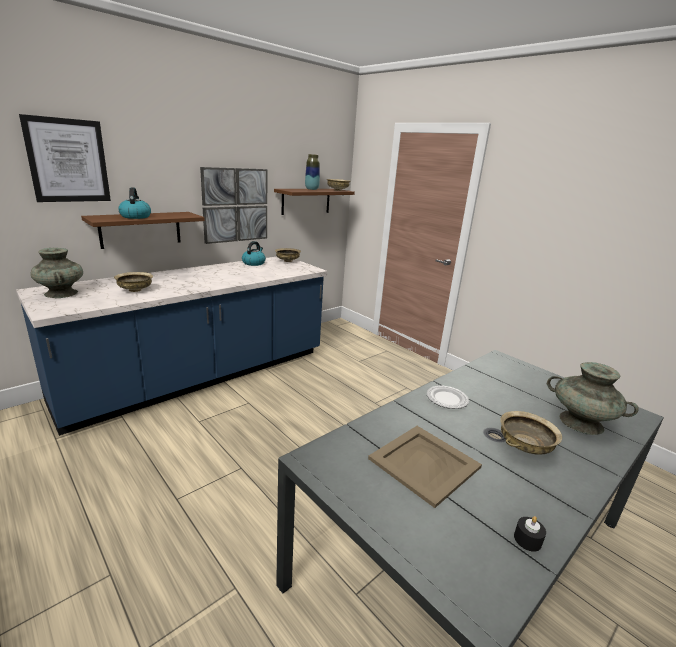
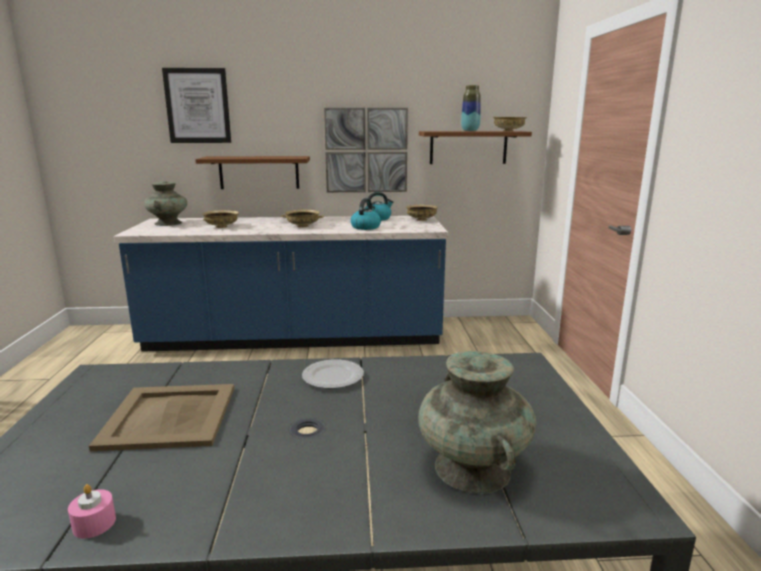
camera: 40 degrees right, 5 degrees down
kettle [118,187,151,219] -> kettle moved to [351,198,381,230]
beige bowl [500,411,562,455] -> beige bowl moved to [281,210,324,228]
black candle [514,516,546,552] -> pink candle [68,484,116,539]

